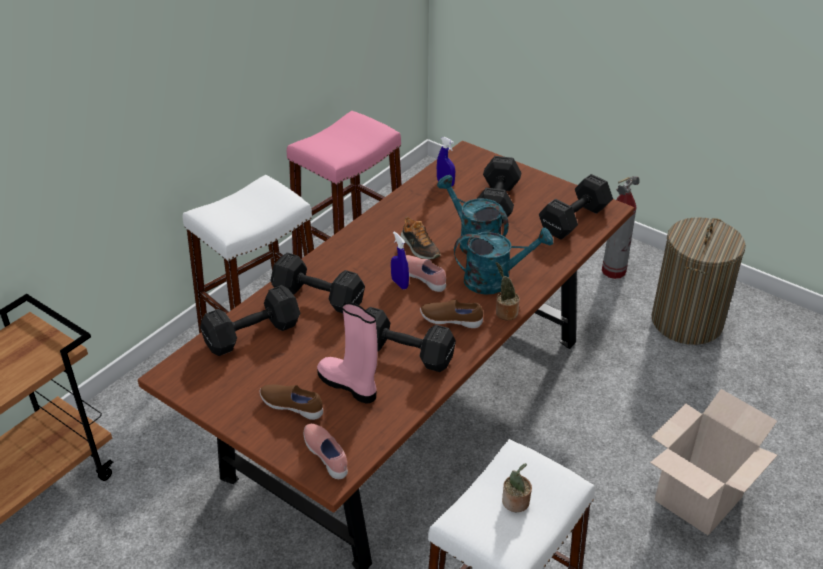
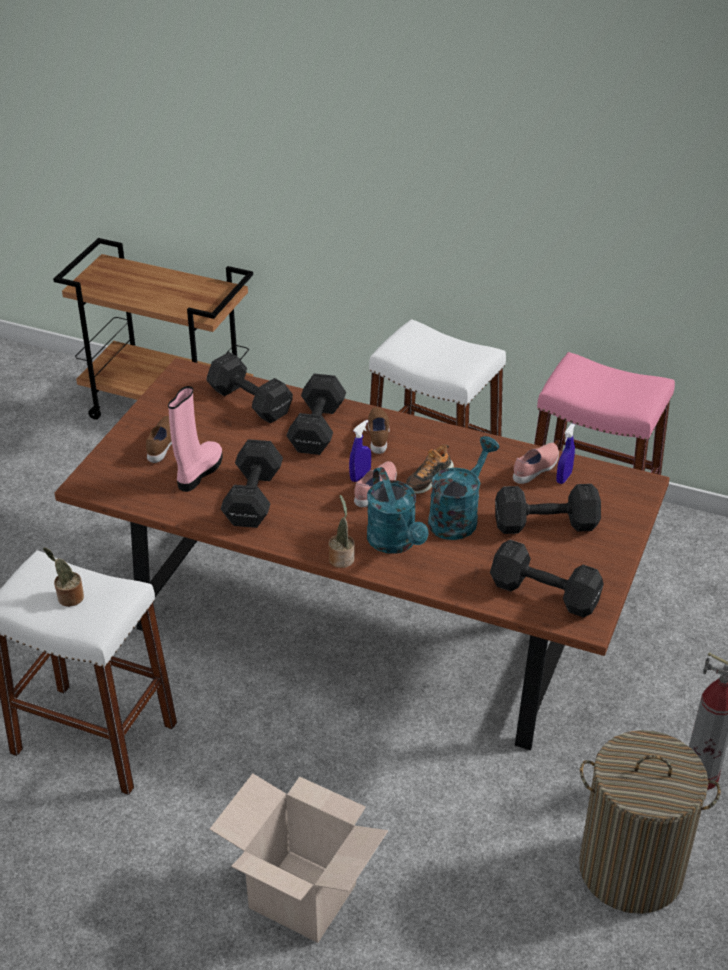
camera: 75 degrees right, 0 degrees up
pink shoe [304,424,348,479] -> pink shoe moved to [513,443,559,484]
brown shoe [420,300,483,328] -> brown shoe moved to [368,407,390,454]

